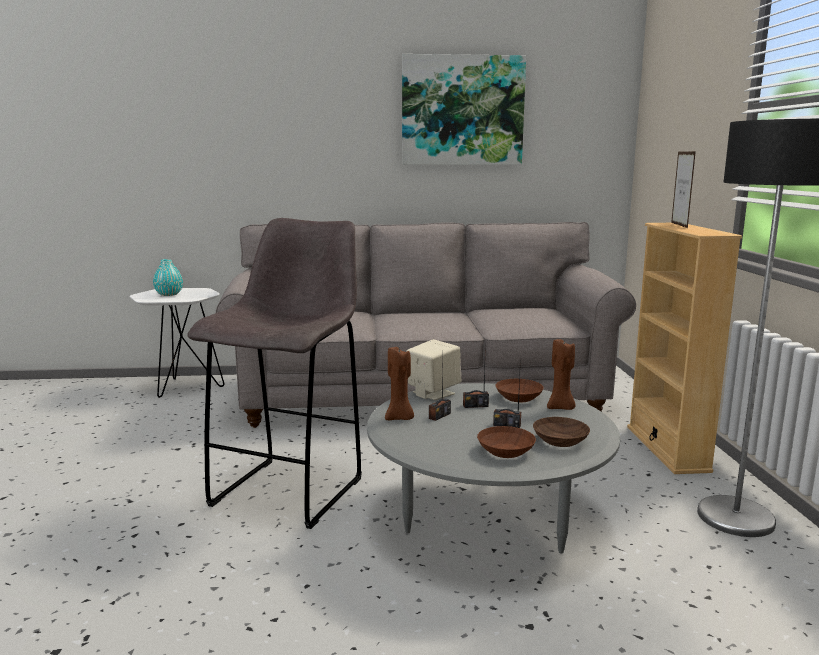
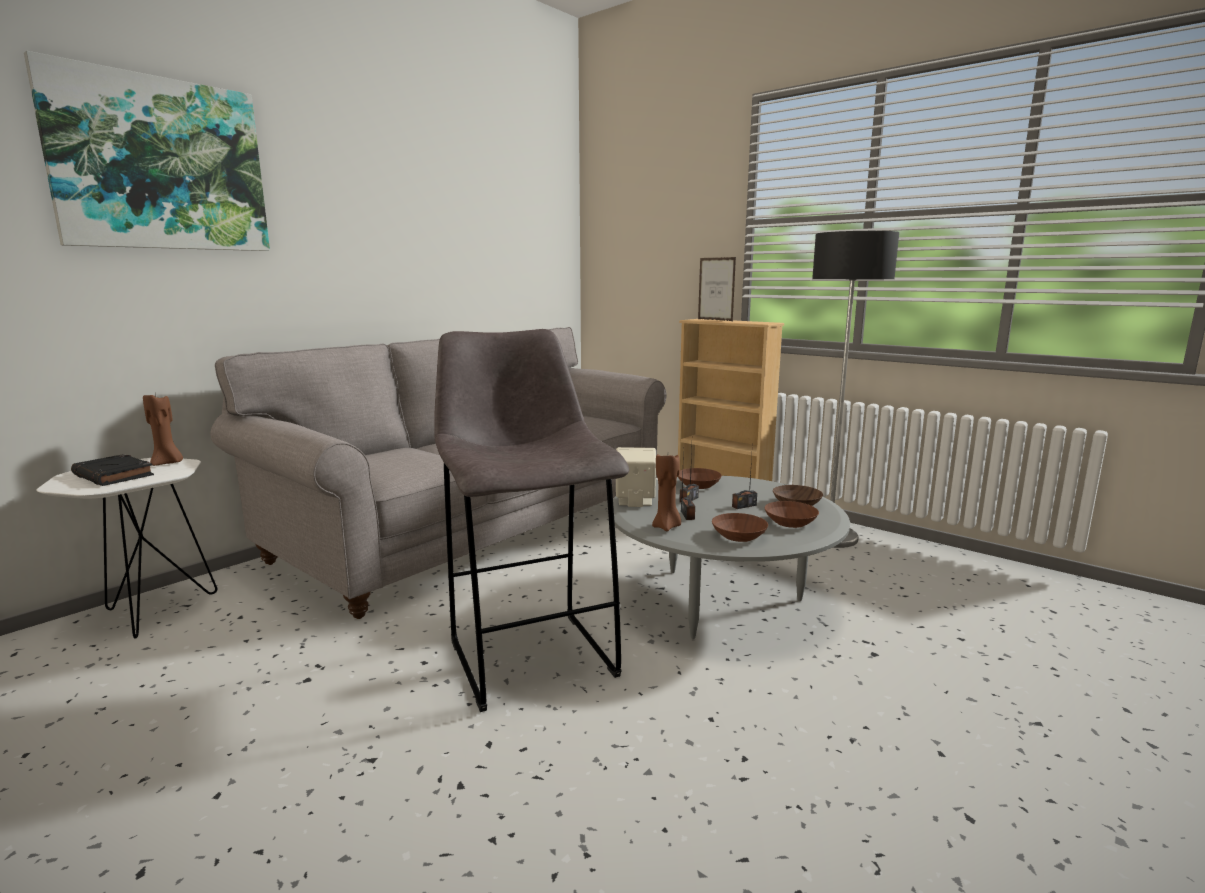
camera: 45 degrees left, 0 degrees up
turquoise vase [153,259,183,296] -> black book [71,454,154,486]
picture [402,54,526,165] -> picture moved to [24,51,270,251]
brown candle [547,338,575,410] -> brown candle moved to [143,393,183,466]
none -> brown bowl [712,513,768,542]

